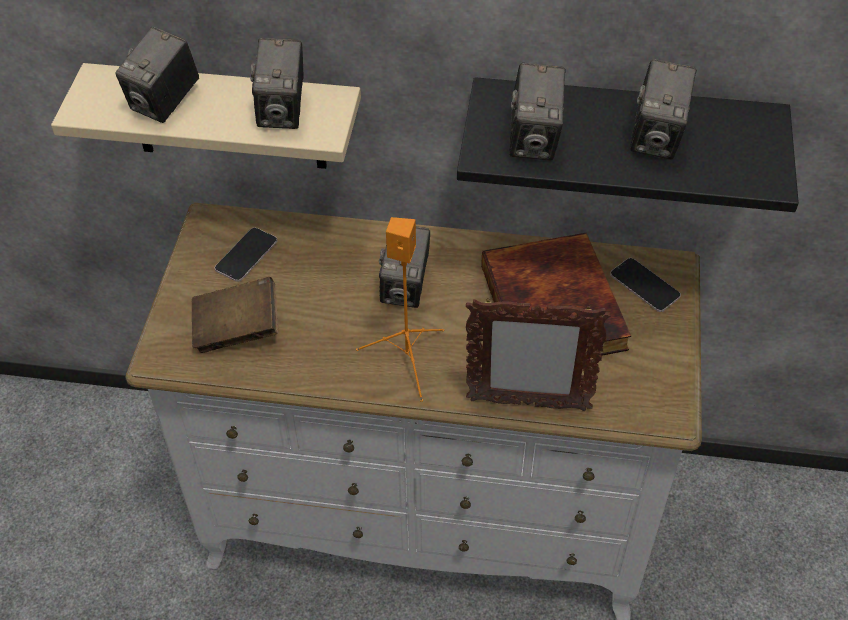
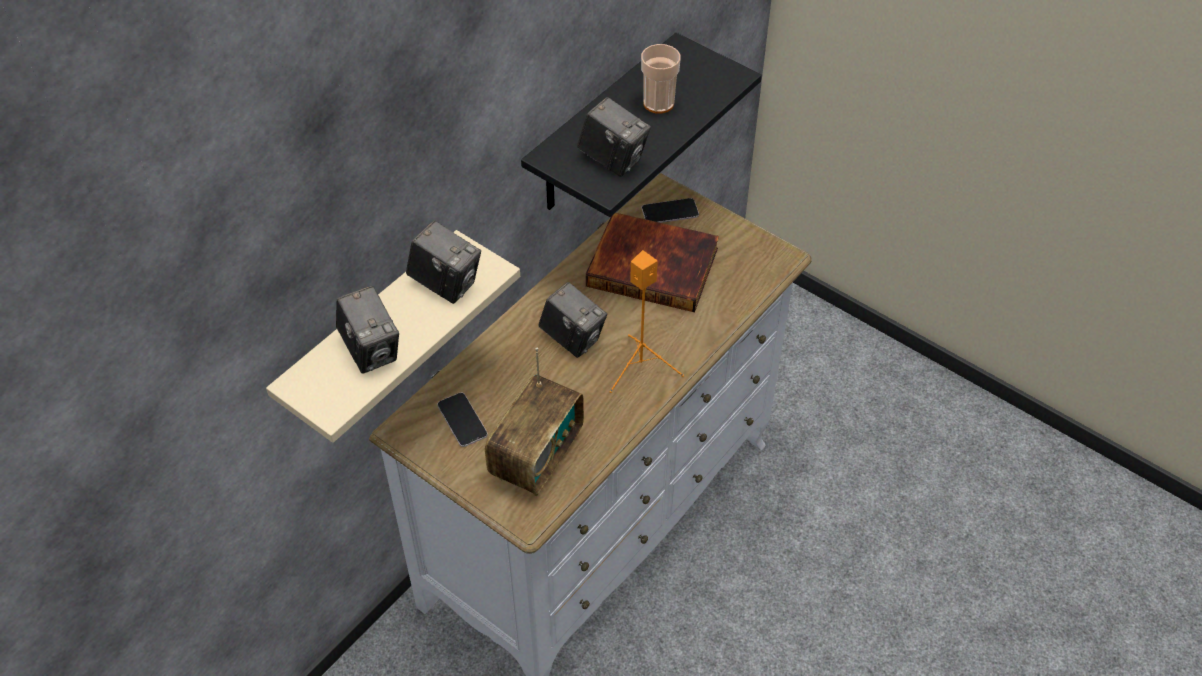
camera: 60 degrees left, 0 degrees up
brown book [191,277,278,353] -> radio [485,348,584,496]
picture frame [466,298,610,411] -> none
camera [630,59,697,159] -> cup [641,44,681,114]

